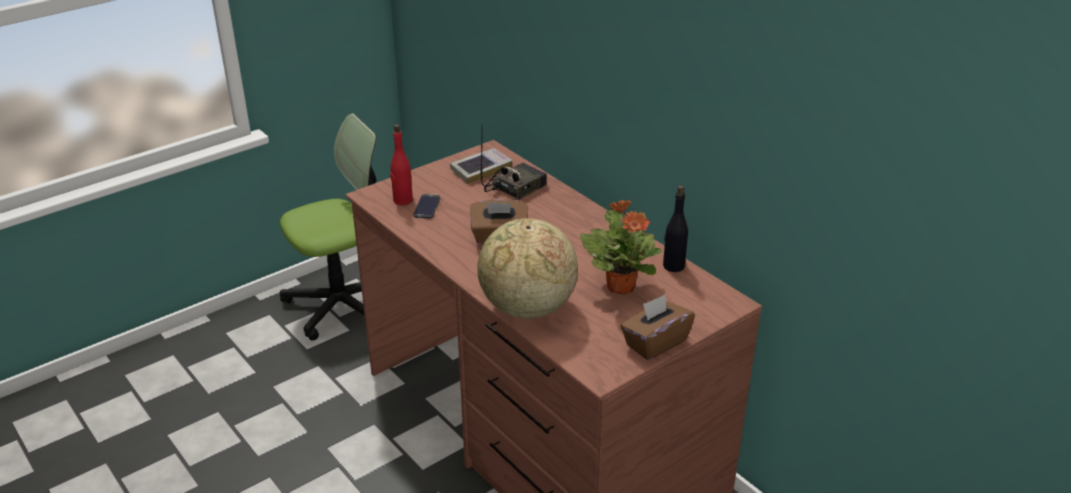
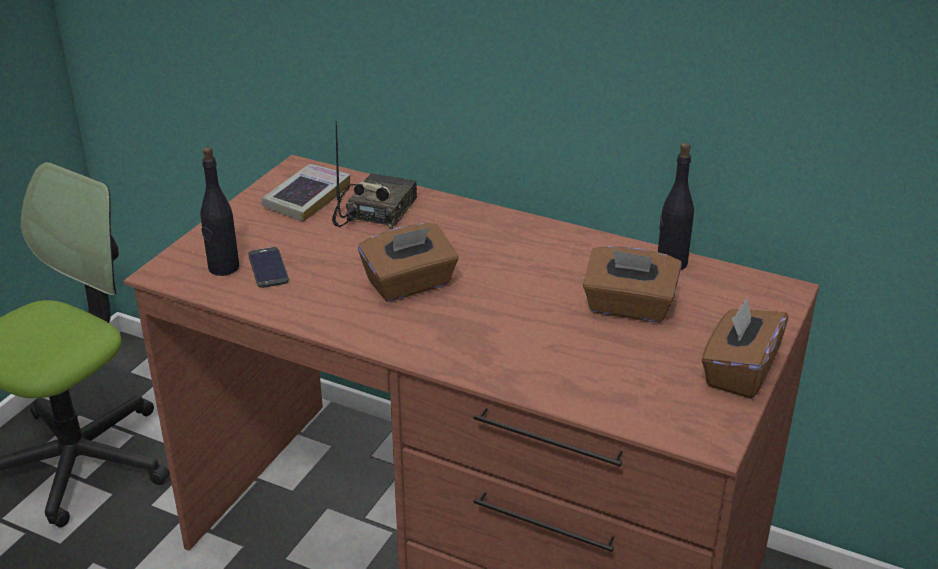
camera: 25 degrees left, 0 degrees up
red bottle [390,125,413,205] -> black bottle [200,147,239,276]
globe [477,218,578,318] -> none
potted plant [580,199,662,294] -> brown tissue box [583,246,682,323]

